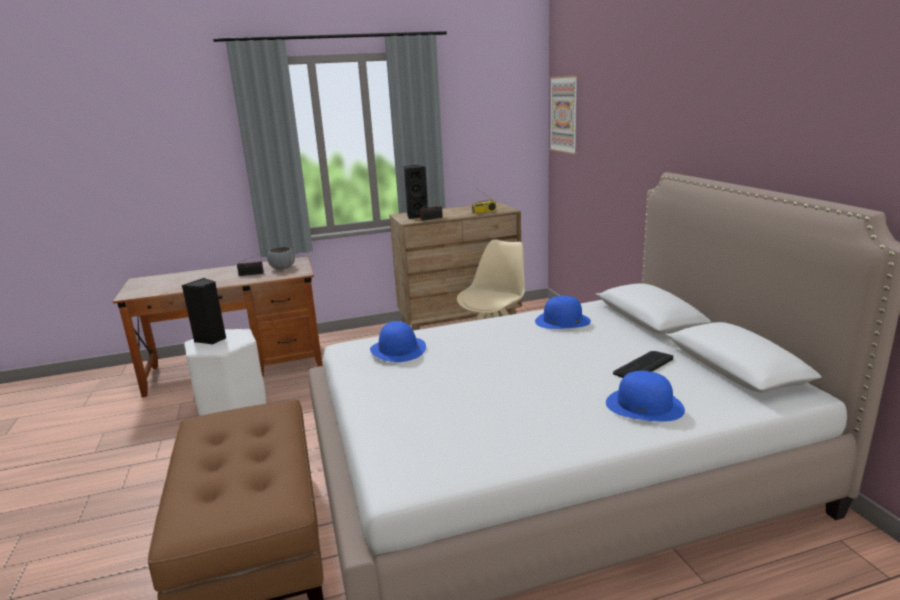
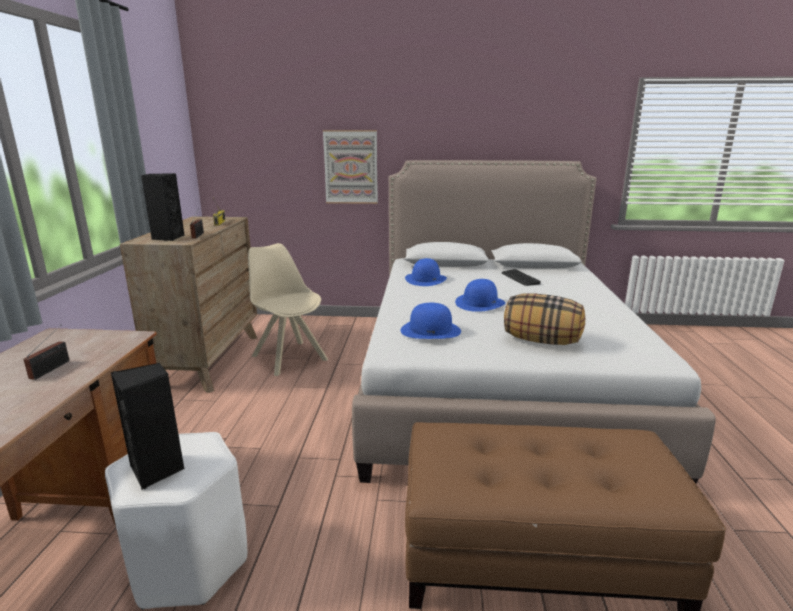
camera: 70 degrees left, 0 degrees up
grey bowl [267,247,295,269] -> none
picture [549,75,578,155] -> picture moved to [323,130,378,204]
blue hat [606,371,685,422] -> blue hat moved to [455,279,505,312]
none -> pillow [504,294,585,345]

